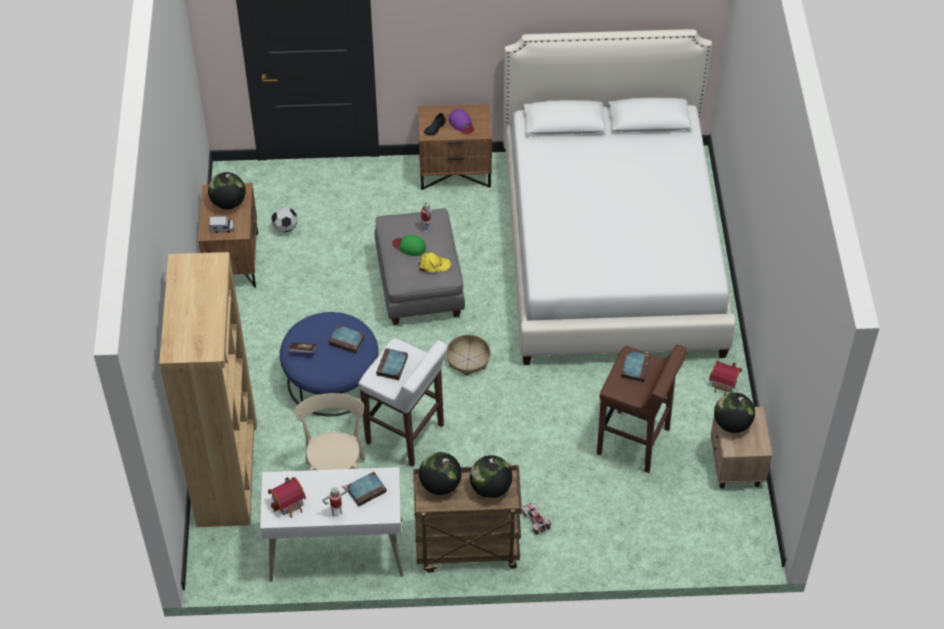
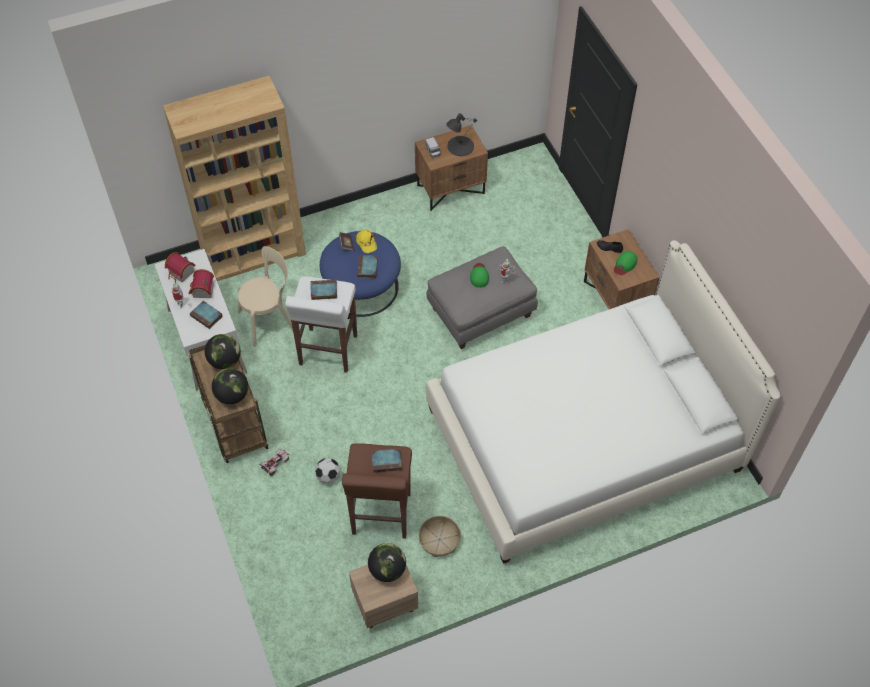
camera: 70 degrees right, 5 degrees up
globe [208,172,246,209] -> black table lamp [446,113,477,156]
football [271,207,297,233] -> football moved to [315,458,340,483]
yellow cap [417,252,451,273] -> yellow cap moved to [355,230,377,253]
basket [446,335,491,376] -> basket moved to [418,516,461,557]
purple cap [449,109,474,134] -> green cap [614,251,638,275]
toy house [709,360,742,395] -> toy house moved to [189,269,214,298]

